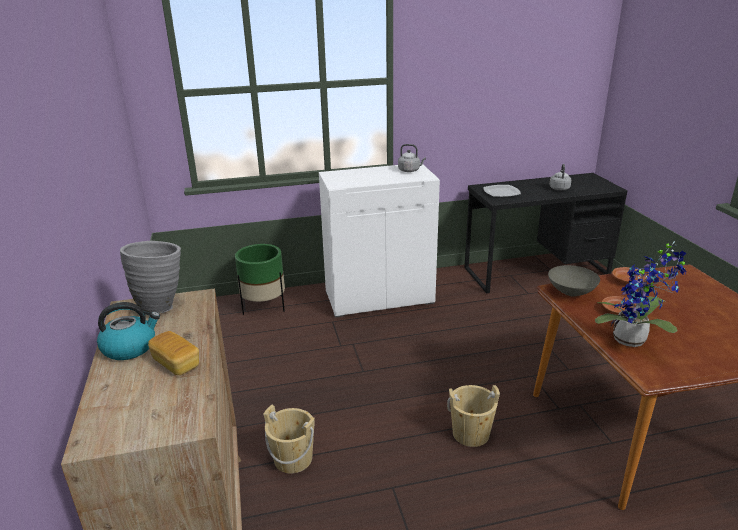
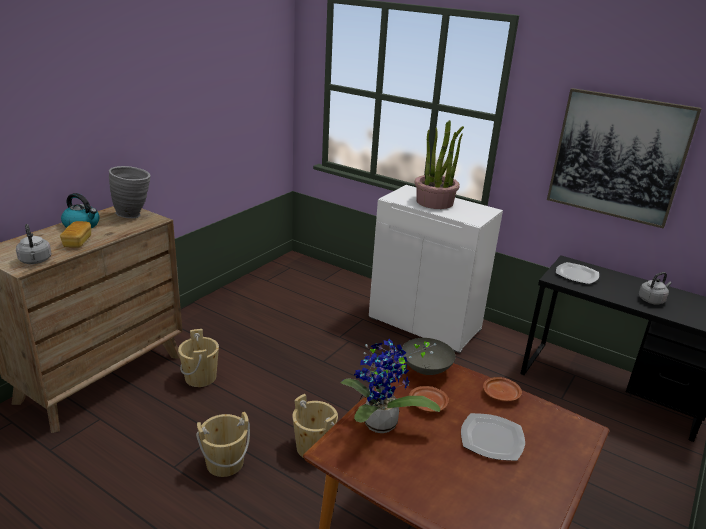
camera: 45 degrees right, 0 degrees up
green planter [235,244,285,315] -> none
grey kettle [398,144,426,172] -> grey kettle moved to [16,224,51,264]
none -> beige bucket [196,412,250,477]
none -> potted plant [415,120,464,209]
none -> plate [461,413,525,461]
none -> picture [547,88,702,229]

